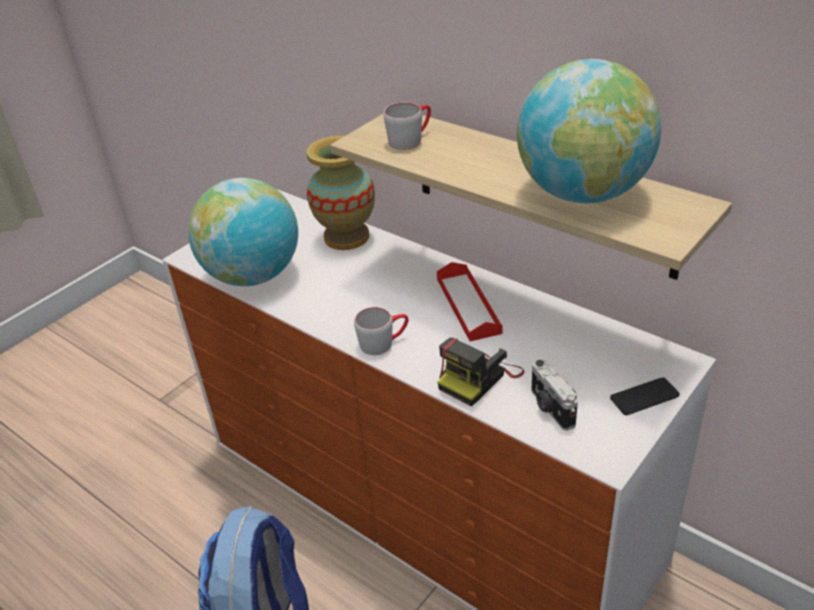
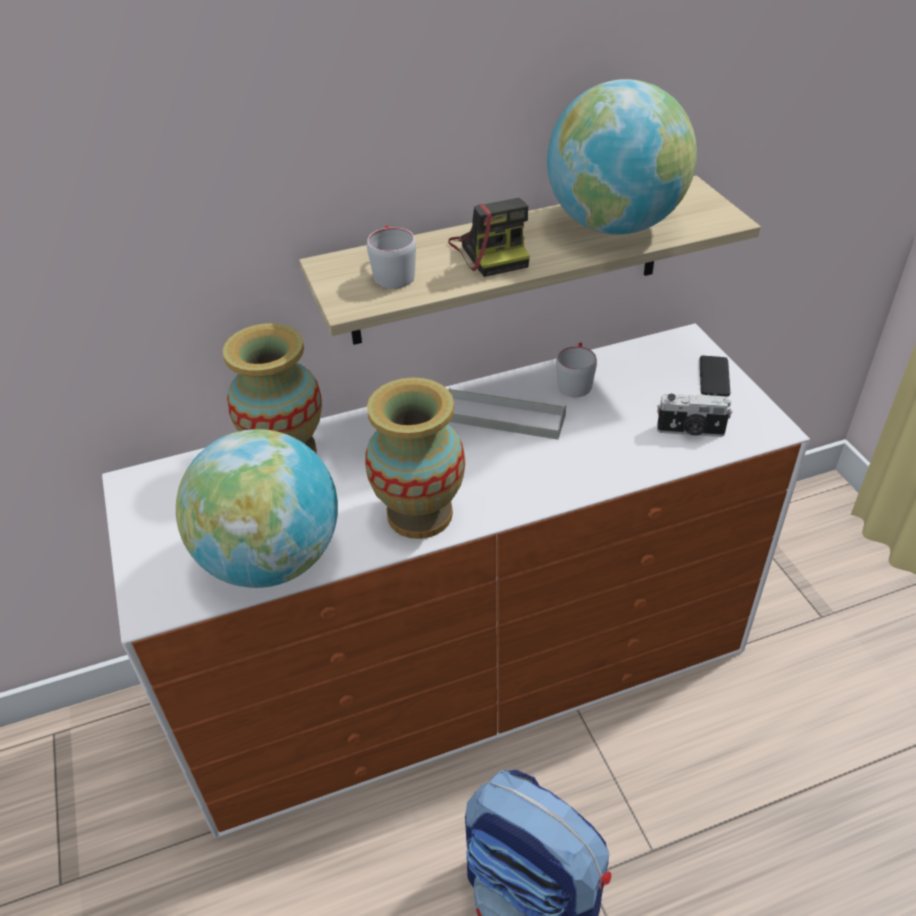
camera: 60 degrees left, 5 degrees up
grey mug [354,307,409,355] -> grey mug moved to [556,342,597,397]
red tray [437,262,502,341] -> grey tray [448,388,566,440]
camera [437,338,524,406] -> camera moved to [448,198,530,277]
none -> vase [365,377,465,539]

